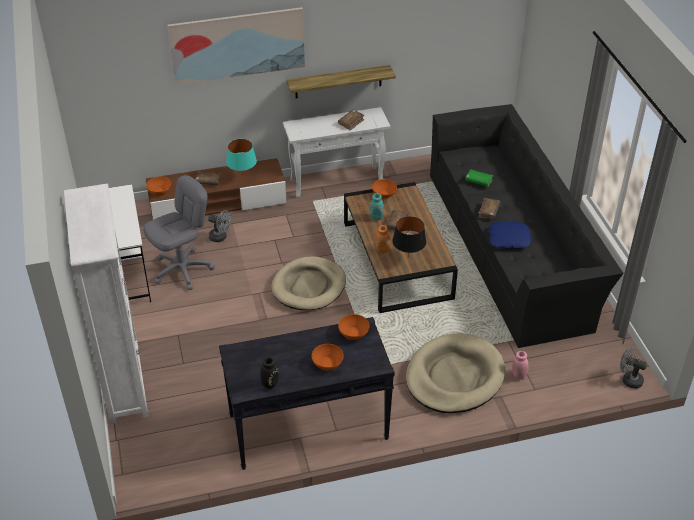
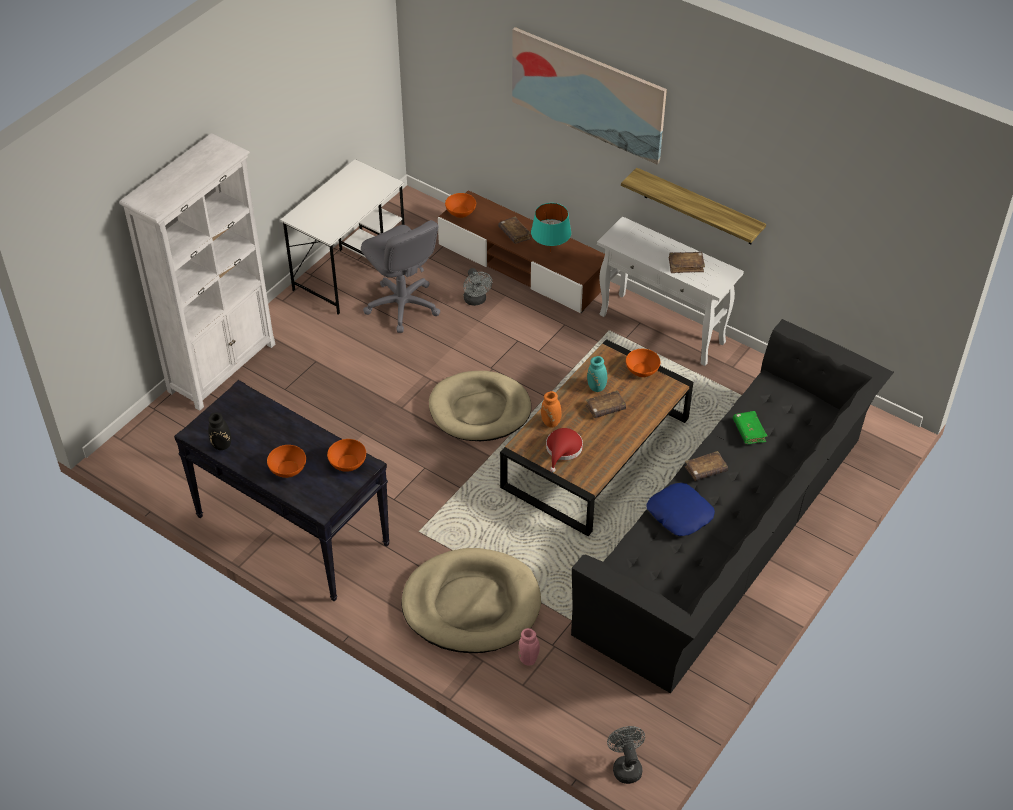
camera: 50 degrees right, 5 degrees up
grey office chair [143,175,214,290] -> grey office chair turned 45 degrees clockwise [361,220,440,333]
black table lamp [392,217,426,258] -> red hat [546,428,583,472]

